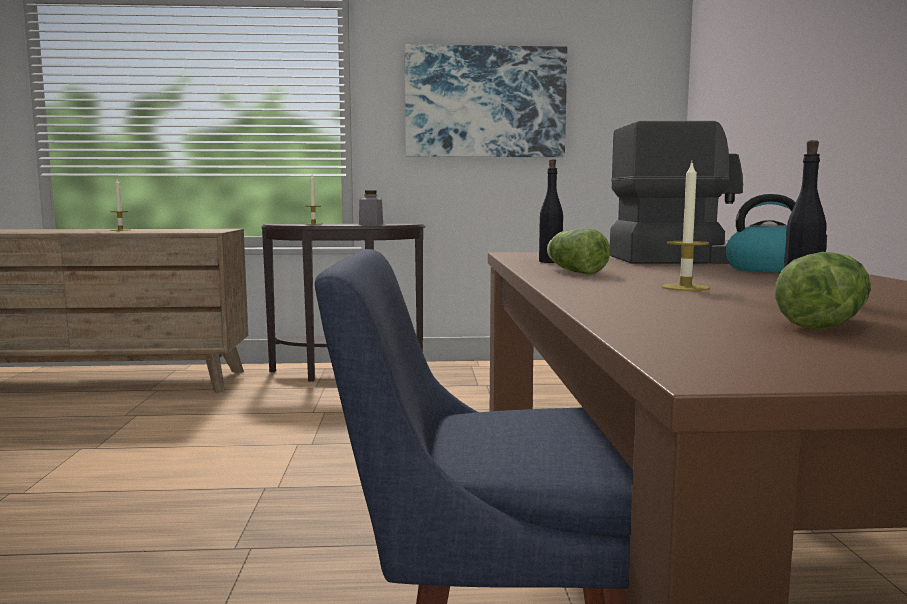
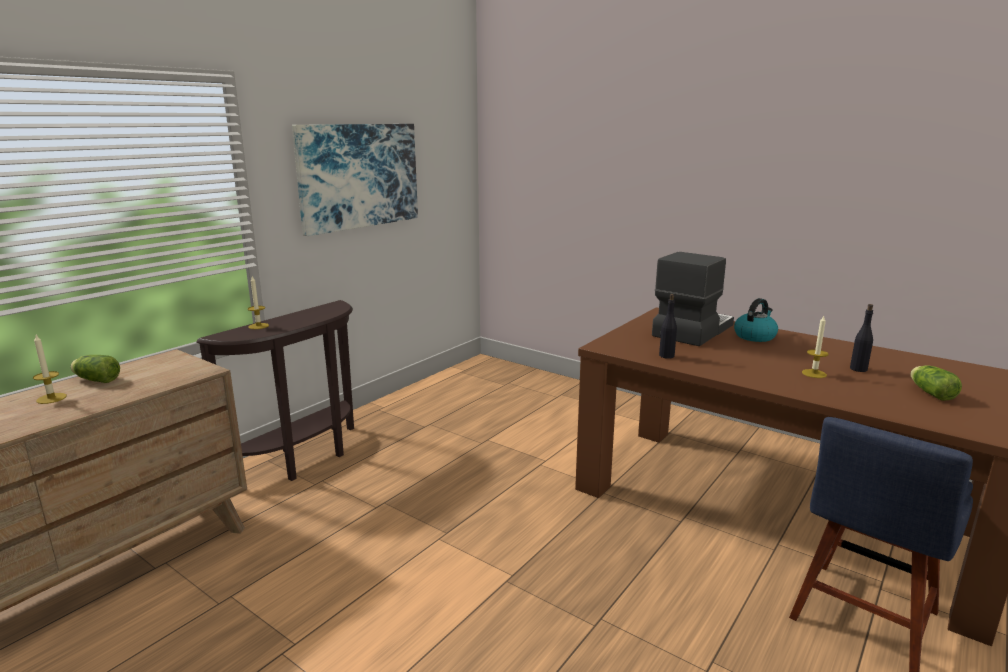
camera: 50 degrees left, 10 degrees up
grey jar [359,190,383,225] -> none
lettuce [547,229,610,274] -> lettuce moved to [70,355,120,383]

